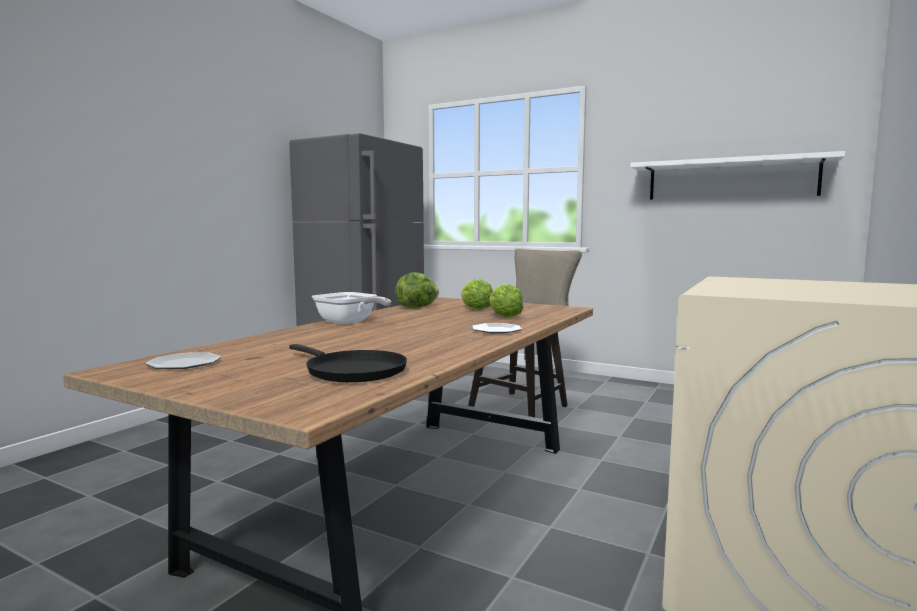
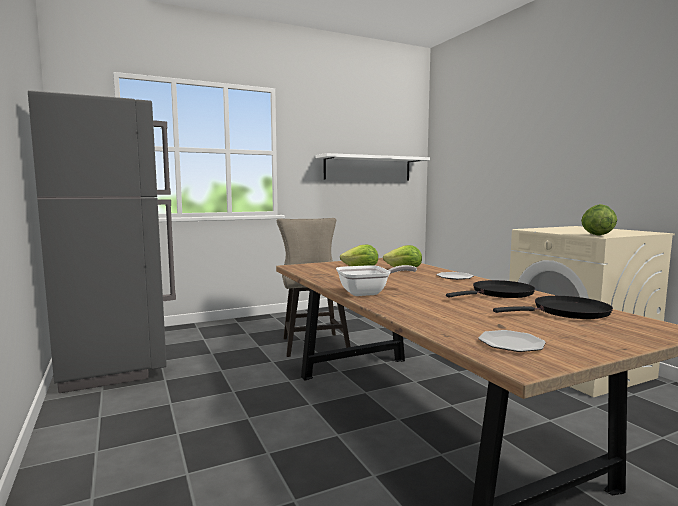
camera: 55 degrees left, 0 degrees up
lettuce [395,272,439,307] -> lettuce moved to [581,204,617,235]
none -> black frying pan [446,280,535,298]

